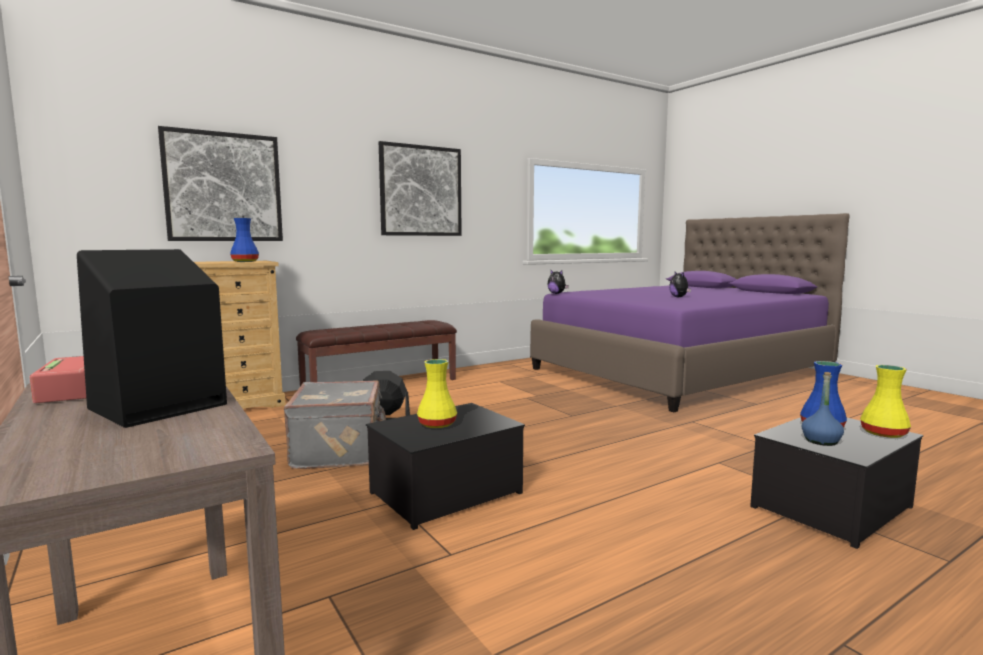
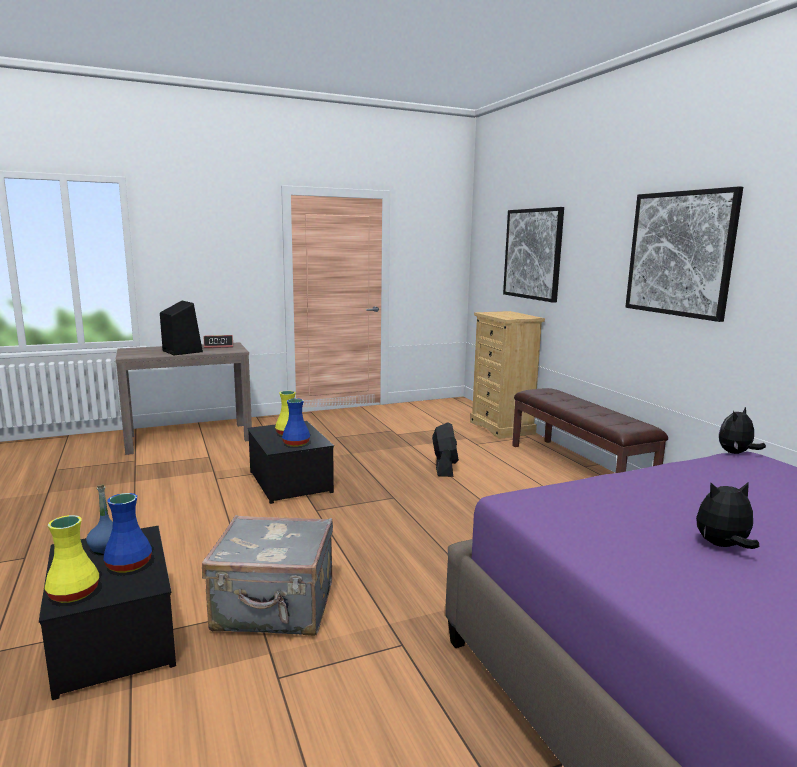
camera: 100 degrees right, 5 degrees up
blue vase [230,218,259,262] -> blue vase moved to [282,398,310,447]
grey suitcase [284,380,386,469] -> grey suitcase moved to [202,515,333,636]

